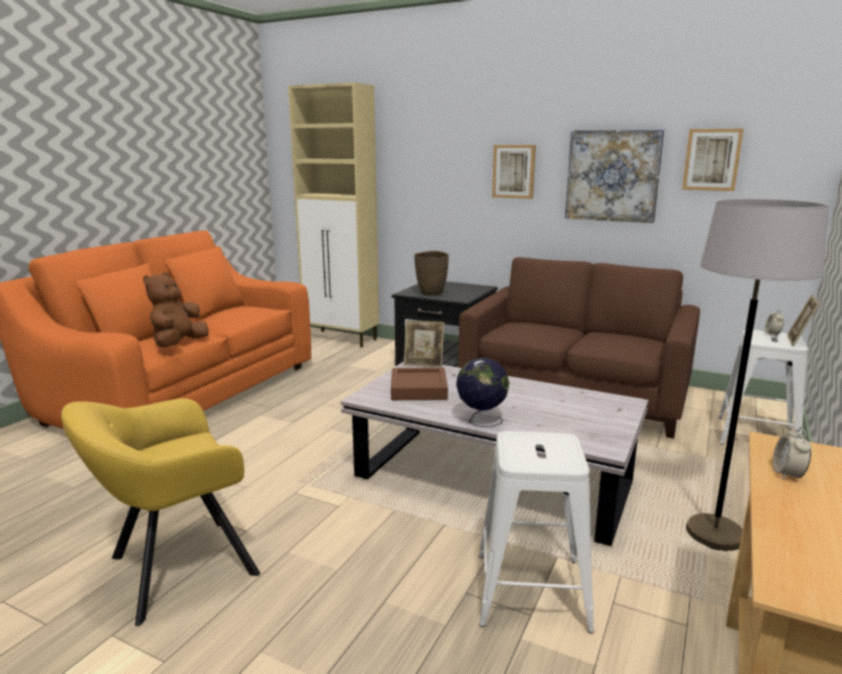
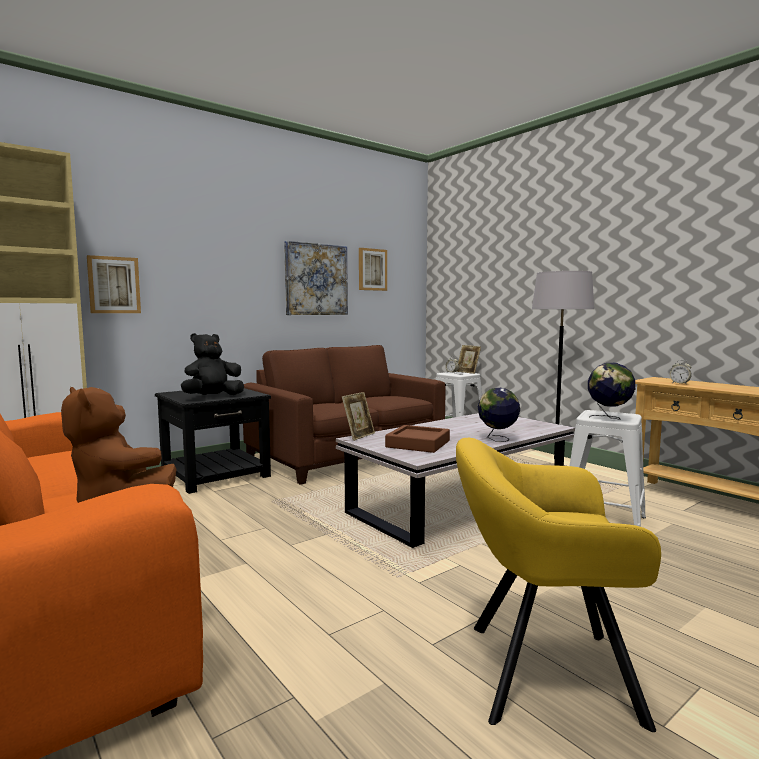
camera: 65 degrees left, 10 degrees down
yellow armchair [61,398,260,626] -> yellow armchair turned 105 degrees clockwise [456,438,661,732]
brown vase [414,251,449,295] -> black plush toy [181,333,244,395]
picture [492,145,536,199] -> picture moved to [87,255,141,313]
none -> globe [588,363,635,420]

